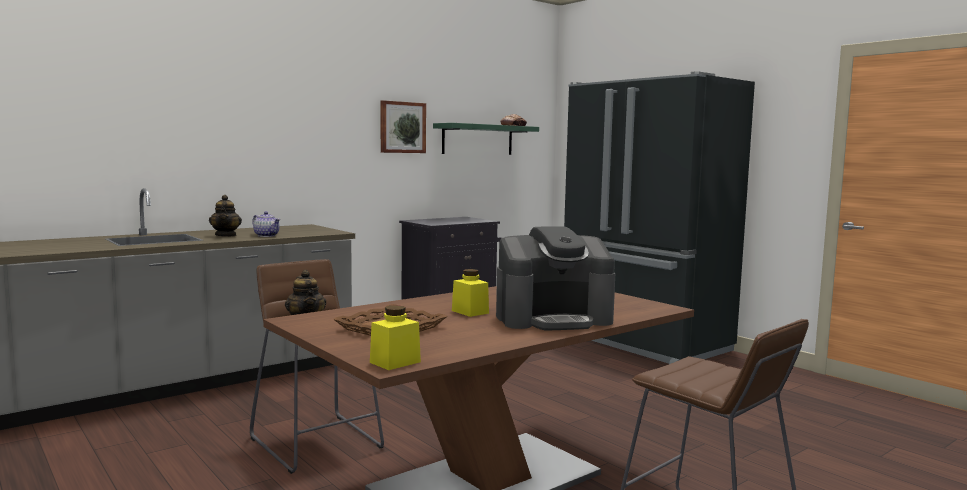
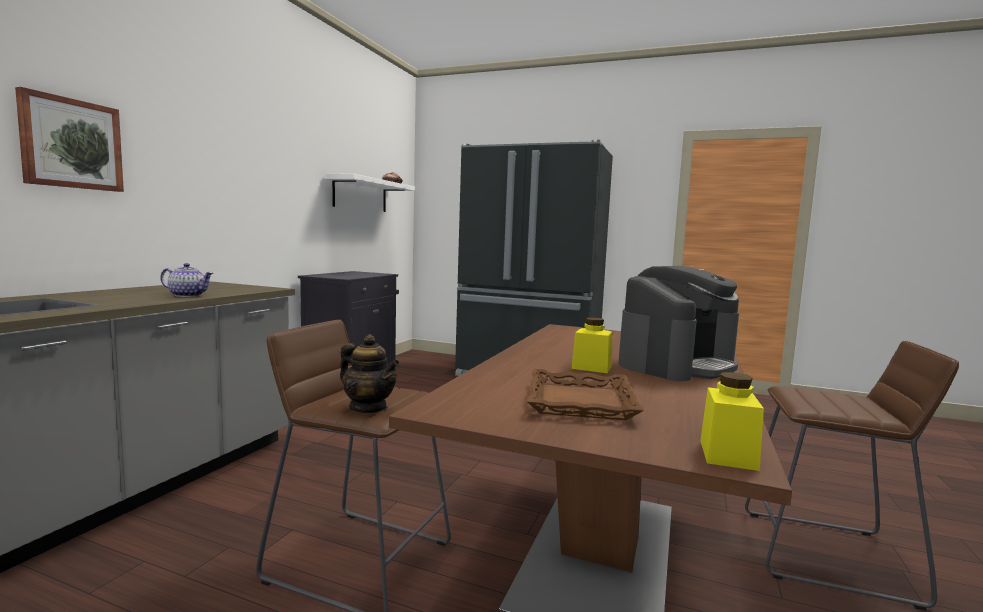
camera: 30 degrees left, 0 degrees up
teapot [209,195,242,237] -> none
picture [381,100,426,153] -> picture moved to [15,87,124,192]
green shelf [433,123,539,155] -> white shelf [325,173,415,212]

